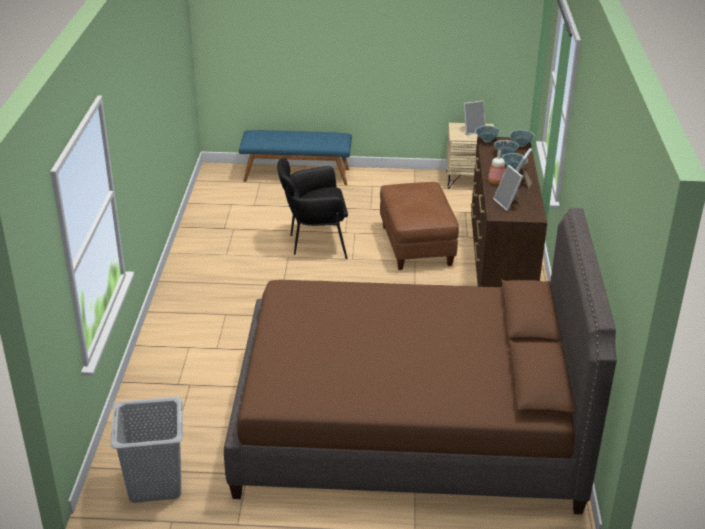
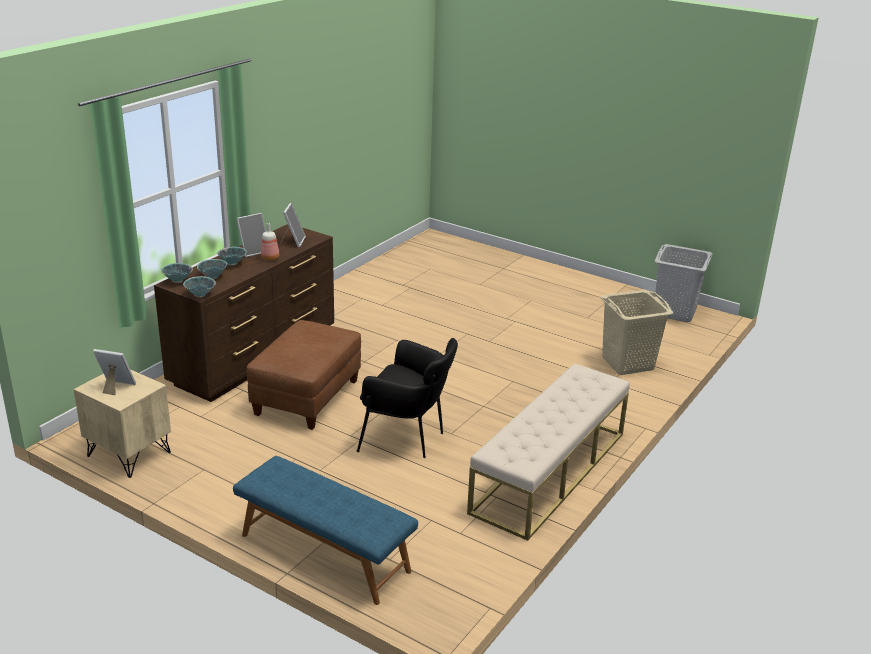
camera: 150 degrees left, 5 degrees down
brown bed [224,208,617,514] -> none
none -> beige bench [467,363,630,541]
none -> beige laundry basket [600,290,673,375]

